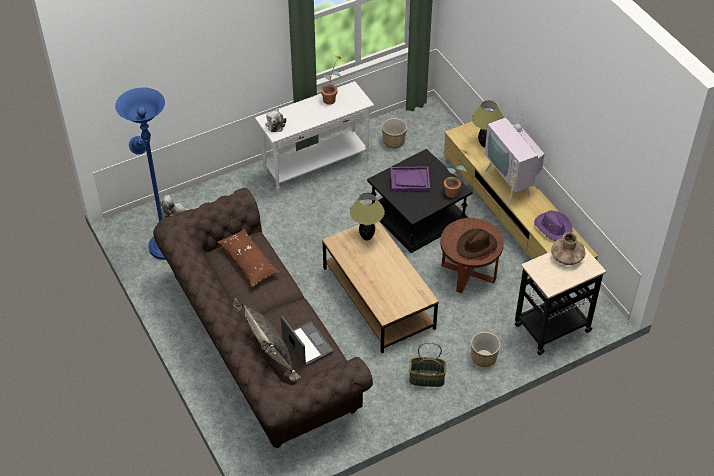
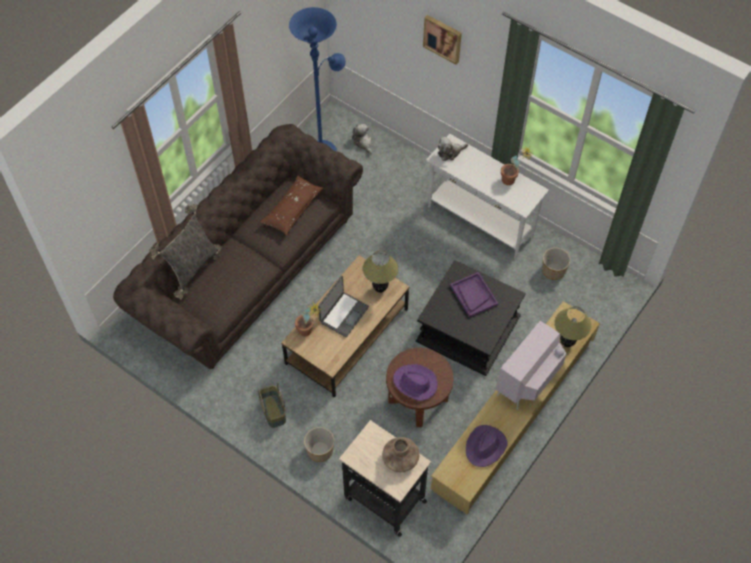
camera: 65 degrees right, 10 degrees up
laptop [281,316,334,366] -> laptop moved to [318,276,369,337]
potted plant [444,149,469,198] -> potted plant moved to [295,302,322,336]
brown hat [457,228,497,258] -> purple hat [393,364,438,401]
none -> picture [423,15,462,65]

